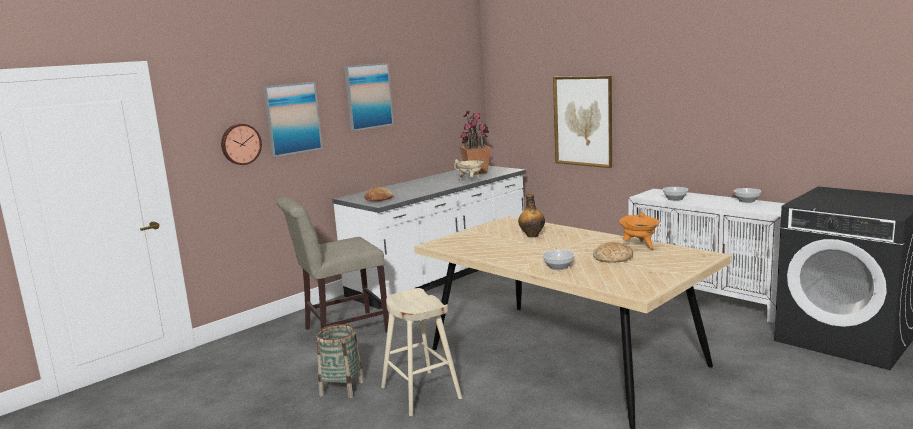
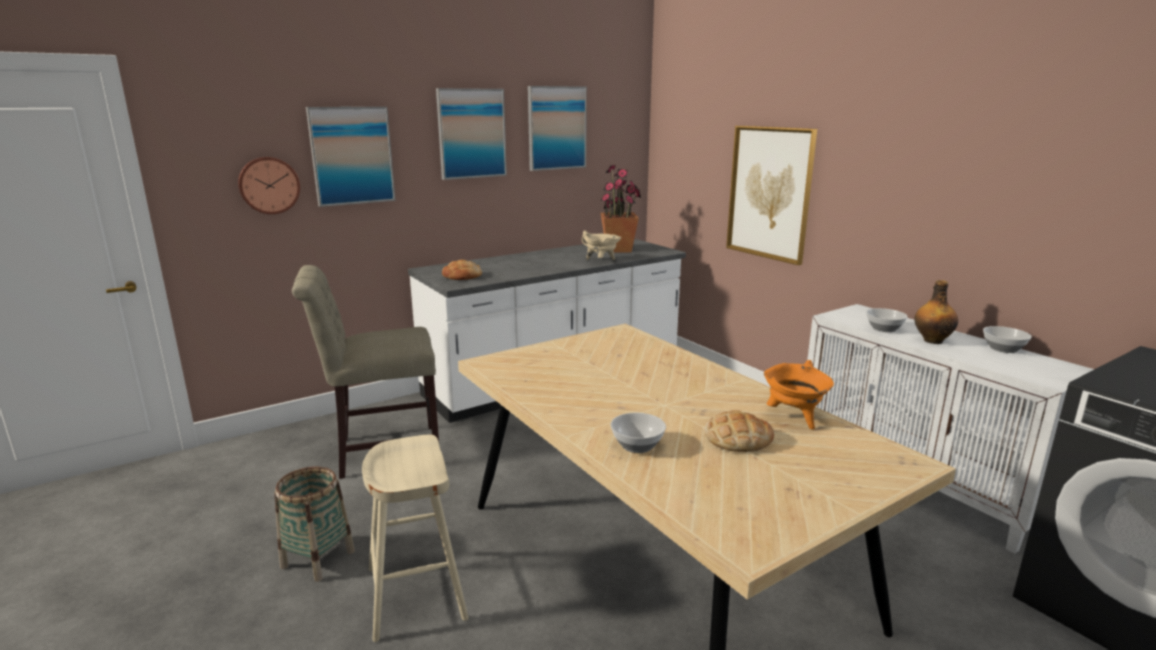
camera: 10 degrees right, 5 degrees up
bottle [518,193,545,237] -> bottle moved to [914,280,958,344]
none -> picture [528,86,587,171]

